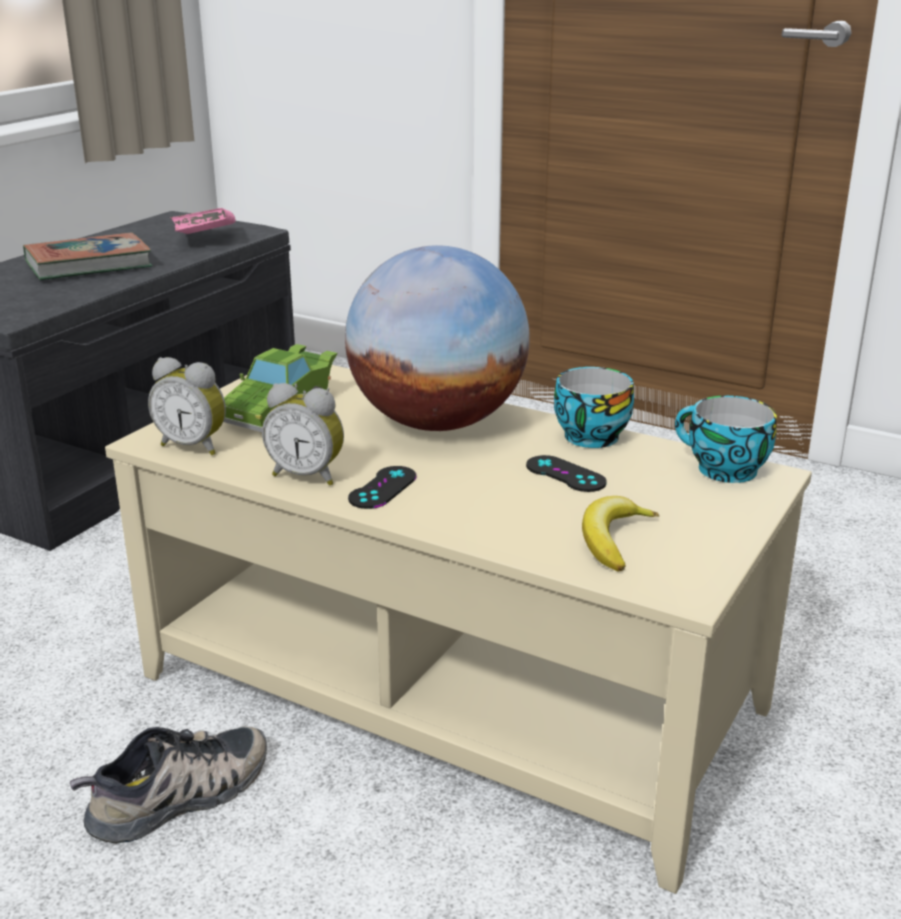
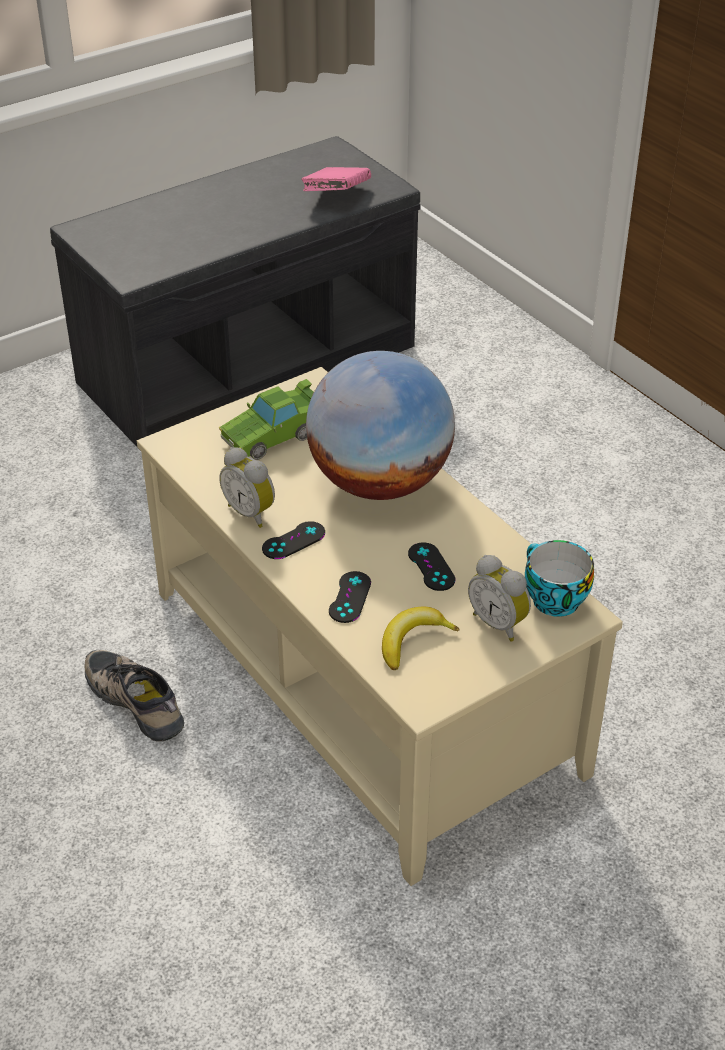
camera: 25 degrees right, 15 degrees up
book [23,233,153,280] -> none
shoe [70,726,267,844] -> shoe turned 120 degrees counterclockwise [85,650,184,742]
alarm clock [148,357,226,455] -> alarm clock moved to [468,555,531,642]
cup [554,367,634,448] -> none
none -> black game controller [329,571,371,623]

